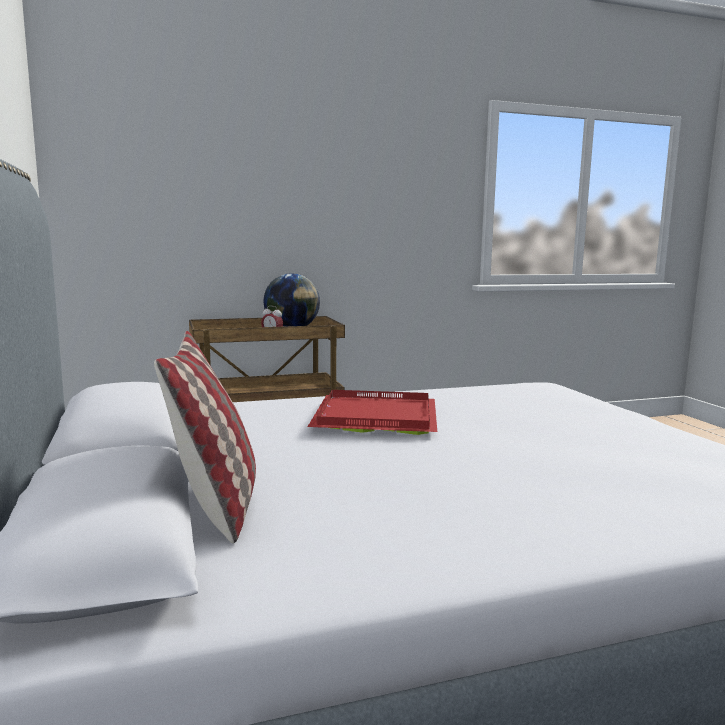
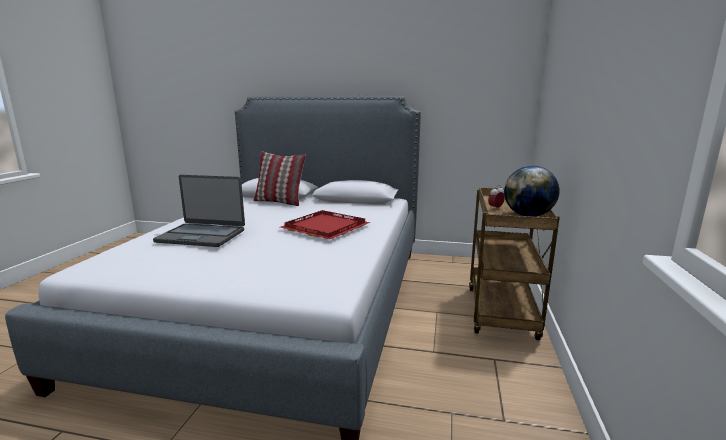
camera: 120 degrees right, 5 degrees up
none -> laptop [153,175,245,247]

